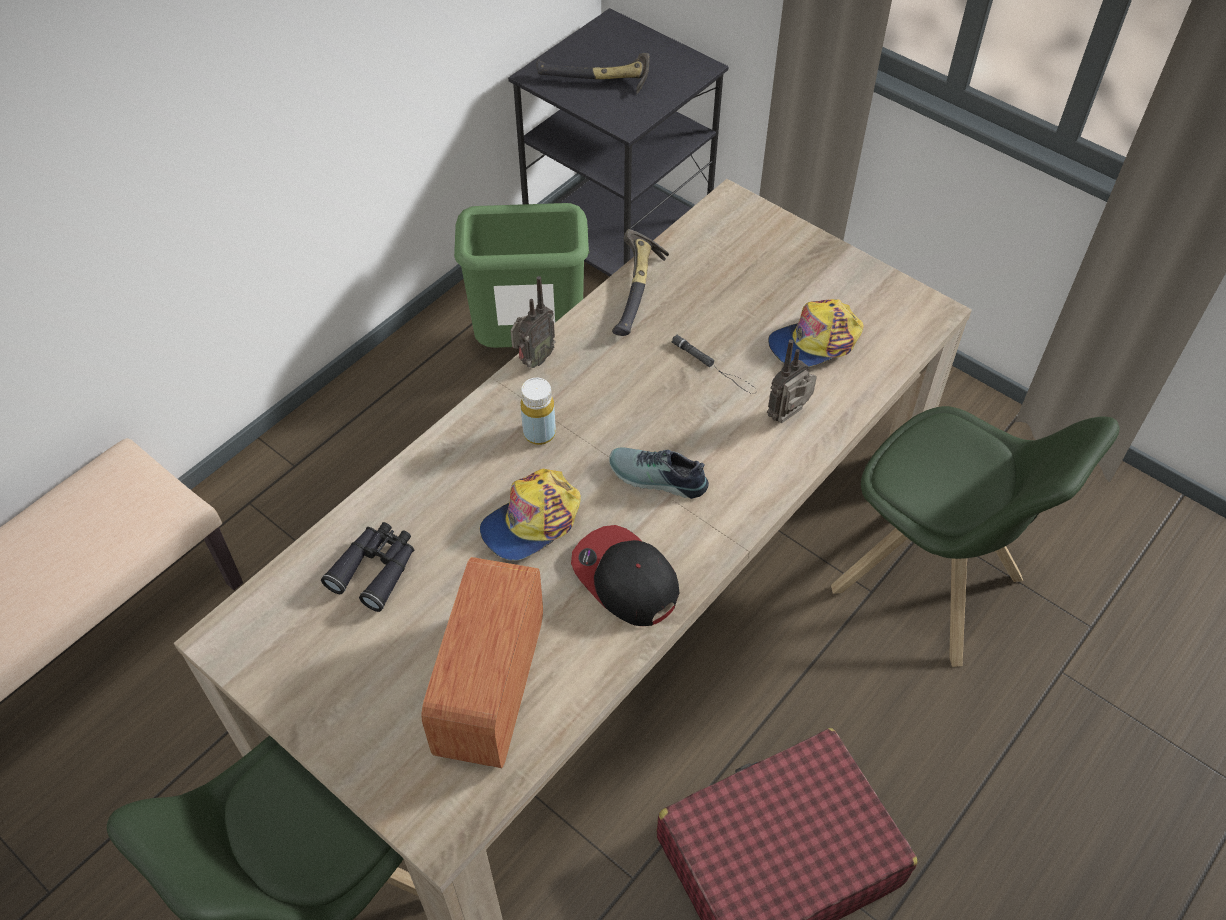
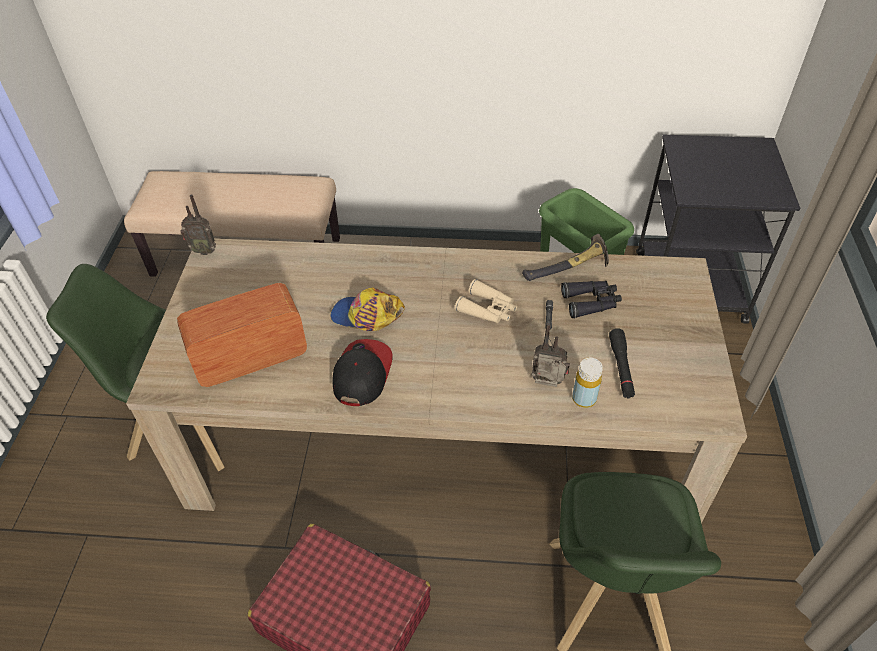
camera: 55 degrees right, 5 degrees down
black binoculars [321,522,414,612] -> black binoculars moved to [561,281,622,318]
radio [510,276,556,368] -> radio moved to [181,194,216,255]
yellow bottle [521,378,556,445] -> yellow bottle moved to [572,358,603,408]
hammer [536,53,649,94] -> none
shoe [609,447,709,499] -> none
cap [768,299,864,367] -> black flashlight [609,328,635,399]
none -> beige binoculars [455,279,517,324]

